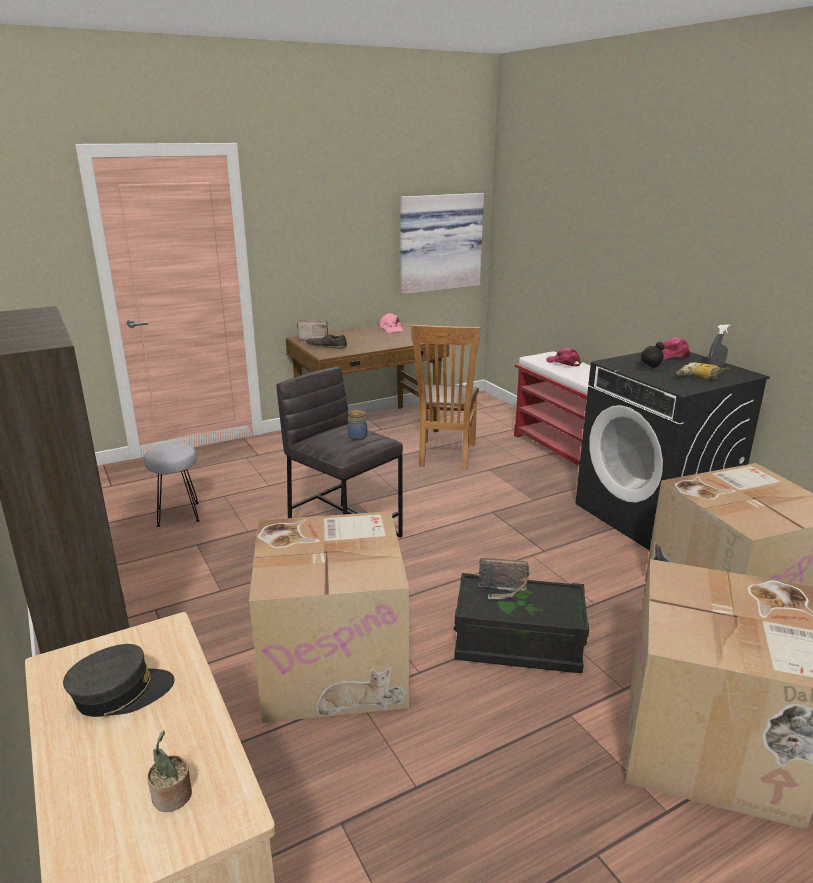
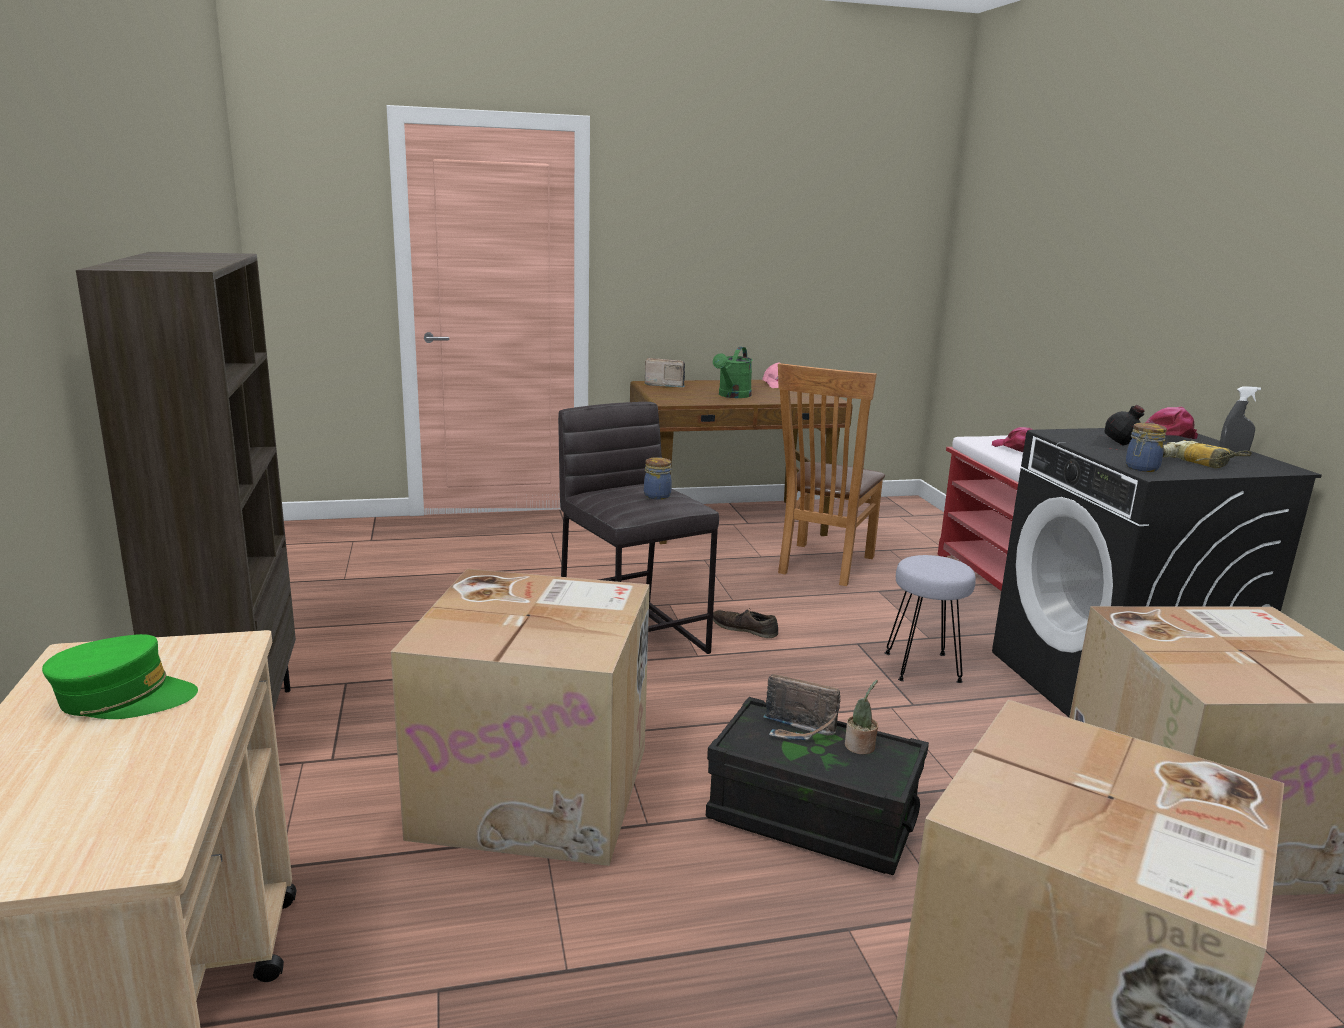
camera: 15 degrees right, 5 degrees down
grey cap [63,644,175,717] -> green cap [42,634,198,719]
grey stool [144,443,200,527] -> grey stool moved to [885,555,976,683]
potted plant [147,730,192,812] -> potted plant moved to [845,680,878,755]
brown shoe [306,334,347,348] -> brown shoe moved to [713,609,778,638]
picture [400,193,484,294] -> none
none -> green watering can [713,347,753,398]
none -> jar [1125,423,1167,472]

